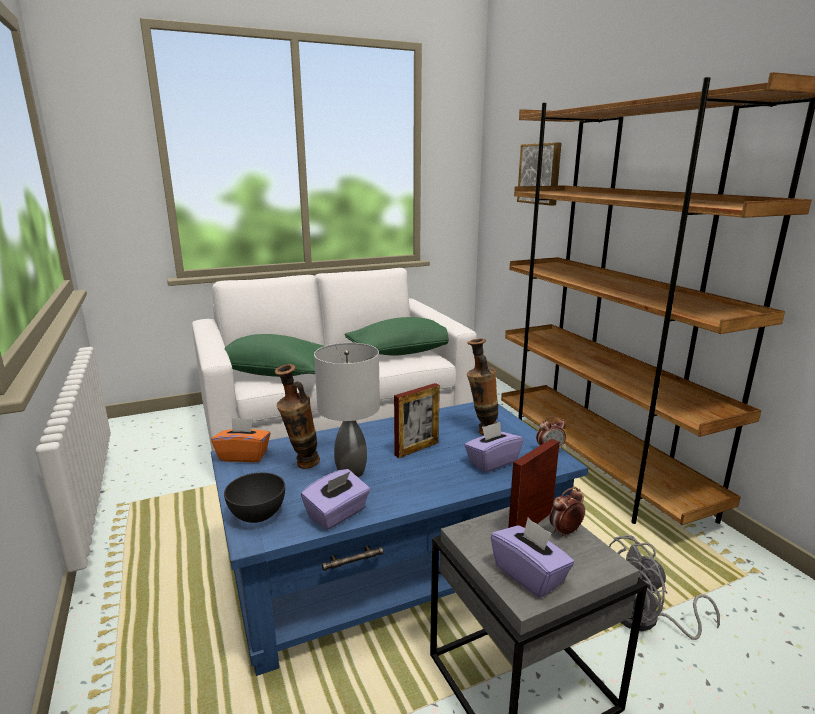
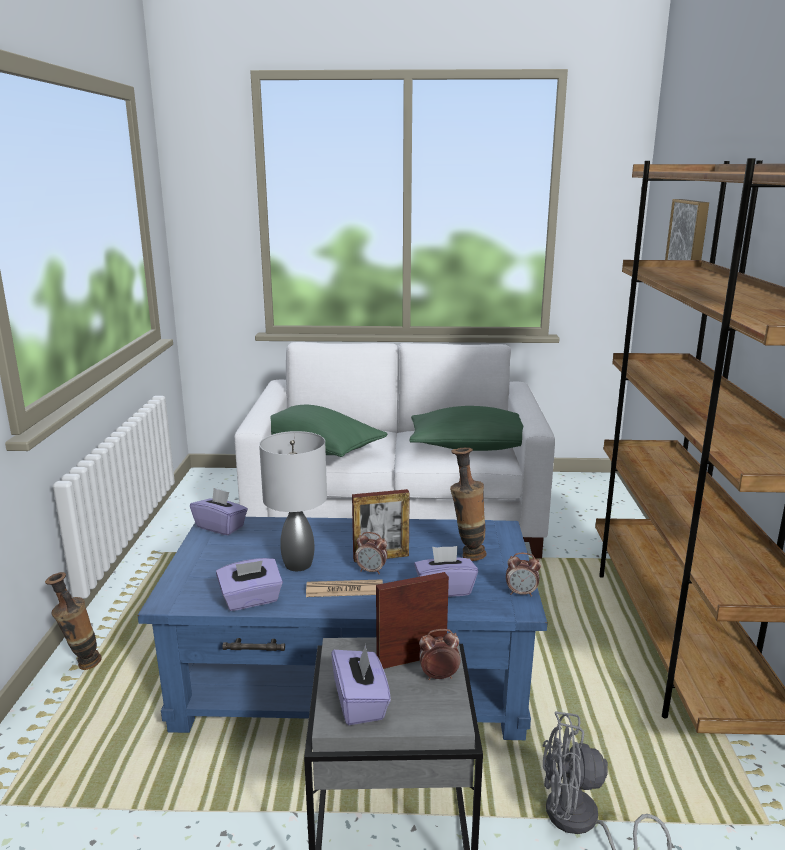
camera: 25 degrees right, 0 degrees up
orange tissue box [211,418,271,462] -> purple tissue box [190,488,248,536]
grey bowl [224,472,285,523] -> none
vase [275,364,320,469] -> vase moved to [45,572,102,670]
none -> newspaper [306,579,383,597]
none -> alarm clock [355,532,388,574]

